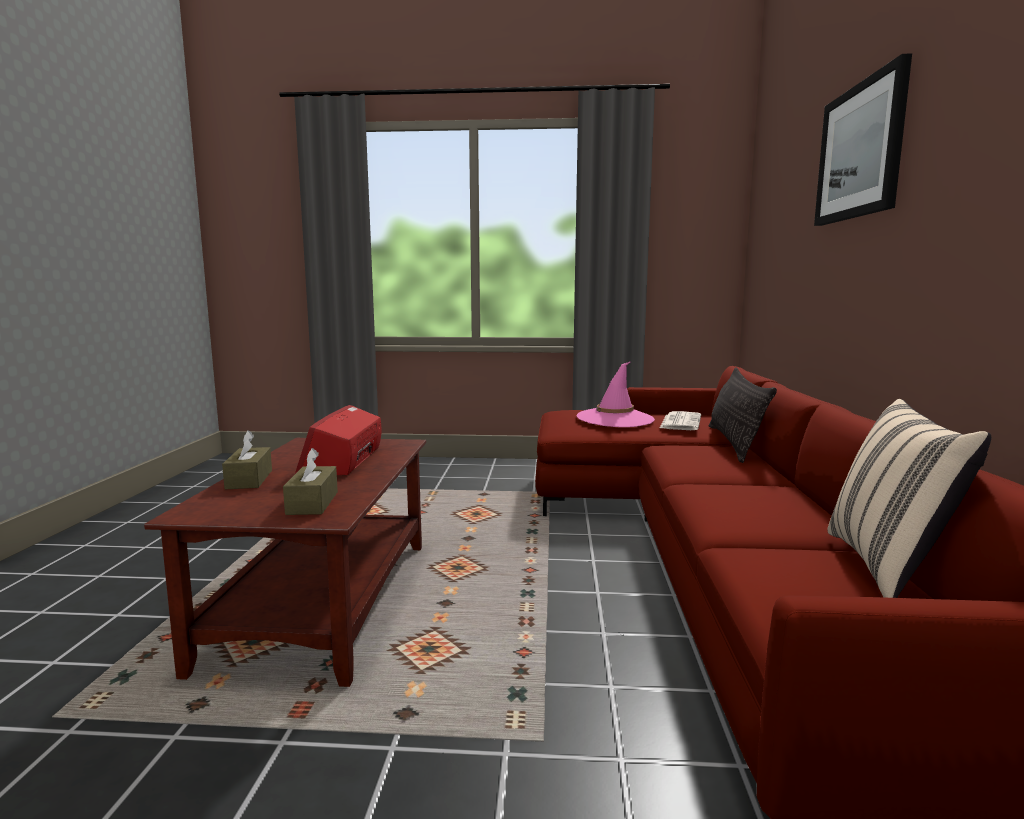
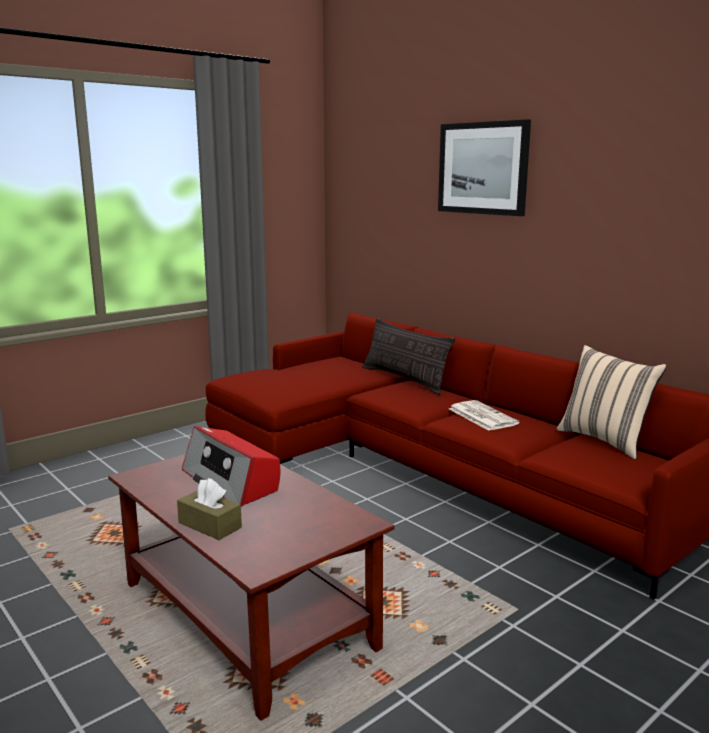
camera: 45 degrees left, 5 degrees up
brown tissue box [283,448,338,515] -> none
pink hat [577,362,655,427] -> none
newspaper [660,411,701,430] -> newspaper moved to [449,400,520,431]

